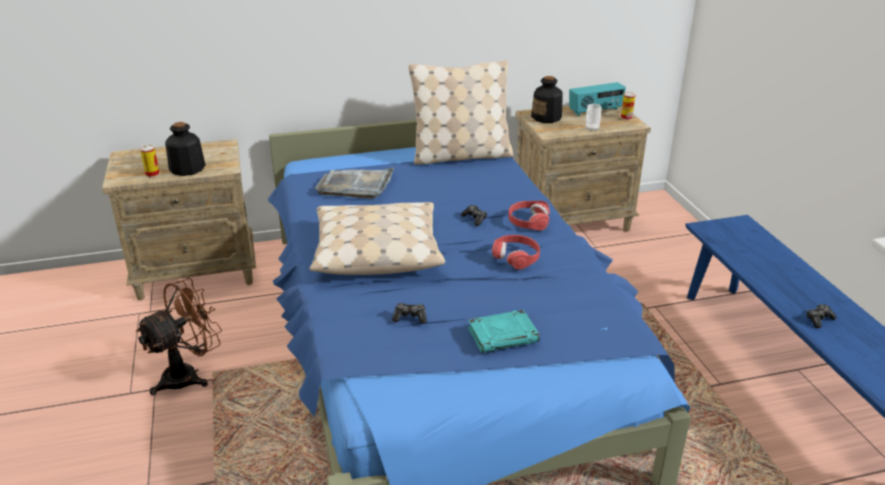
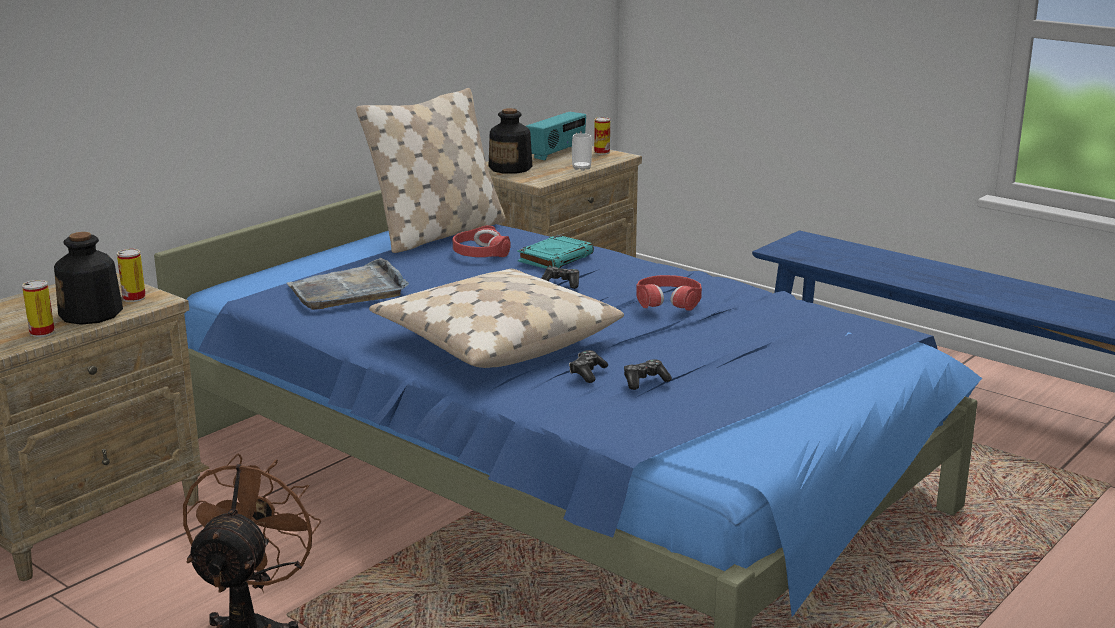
camera: 35 degrees left, 10 degrees down
turquoise book [468,310,540,353] -> turquoise book moved to [518,235,594,269]
red headphones [508,201,550,231] -> red headphones moved to [453,225,510,257]
game controller [806,304,837,328] -> game controller moved to [569,350,608,383]
none -> can [117,249,146,302]

